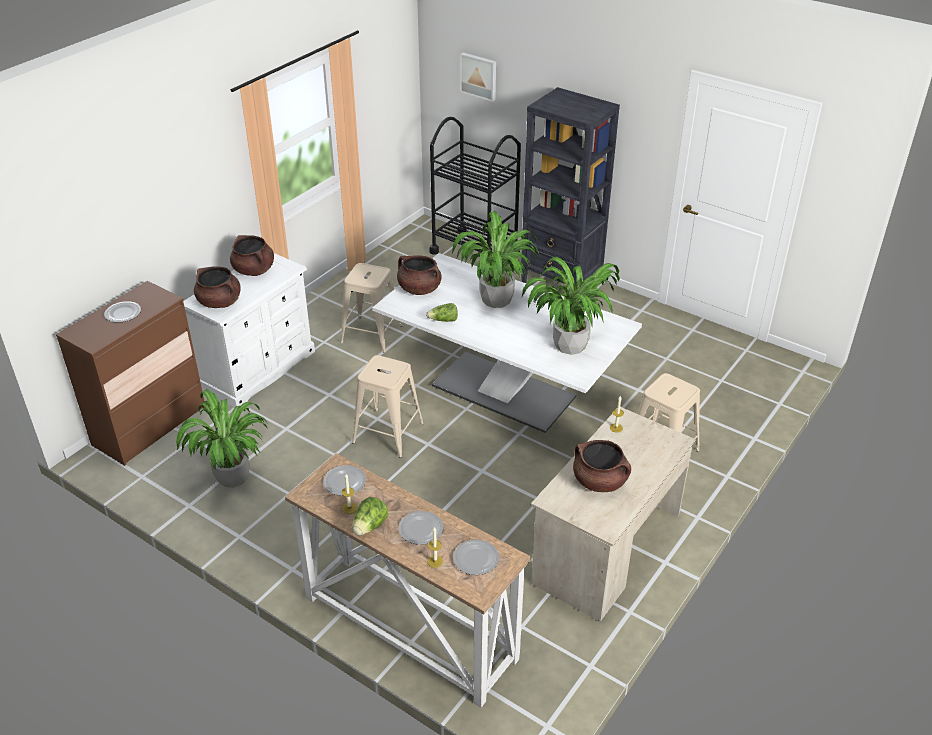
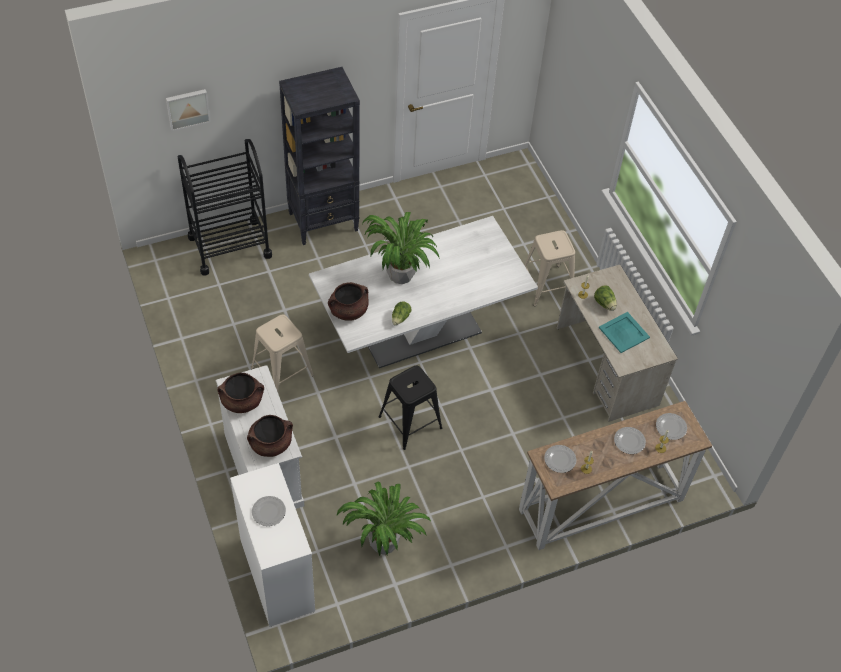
camera: 60 degrees left, 15 degrees up
brown dresser [56,281,204,466] -> white dresser [230,463,315,627]
beige stool [352,355,424,458] -> black stool [379,365,442,450]
lettuce [352,497,389,535] -> lettuce moved to [594,285,617,311]
potted plant [522,257,620,355] -> none
brown cooking pot [573,440,631,492] -> turquoise tray [599,312,650,353]

